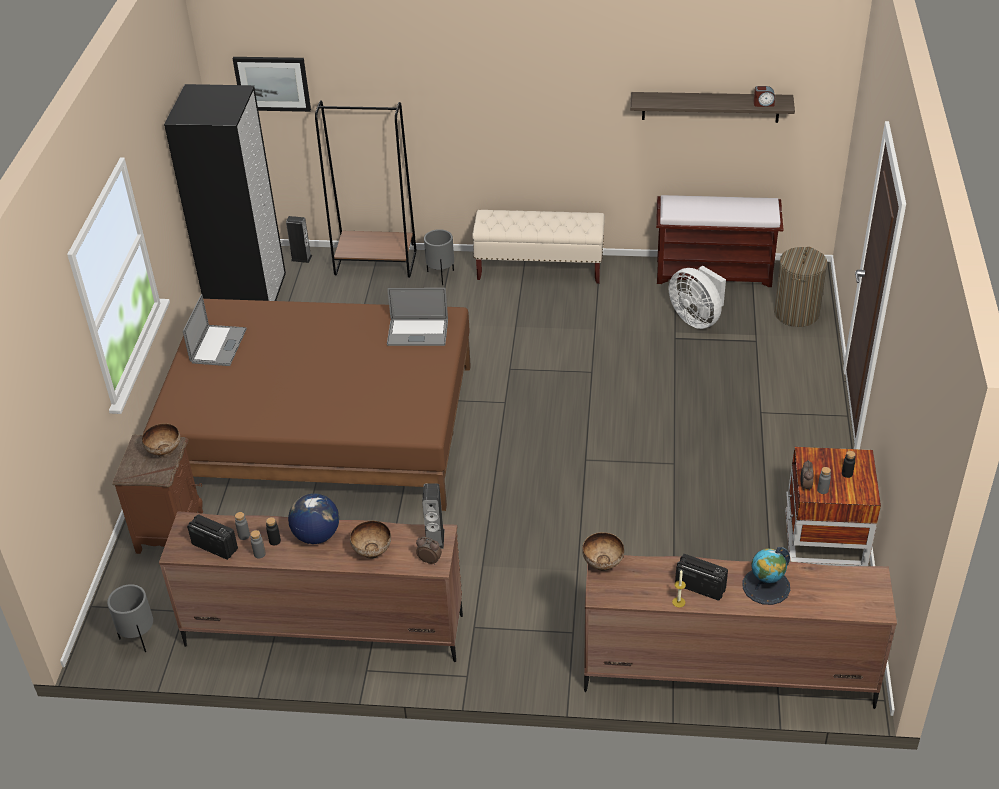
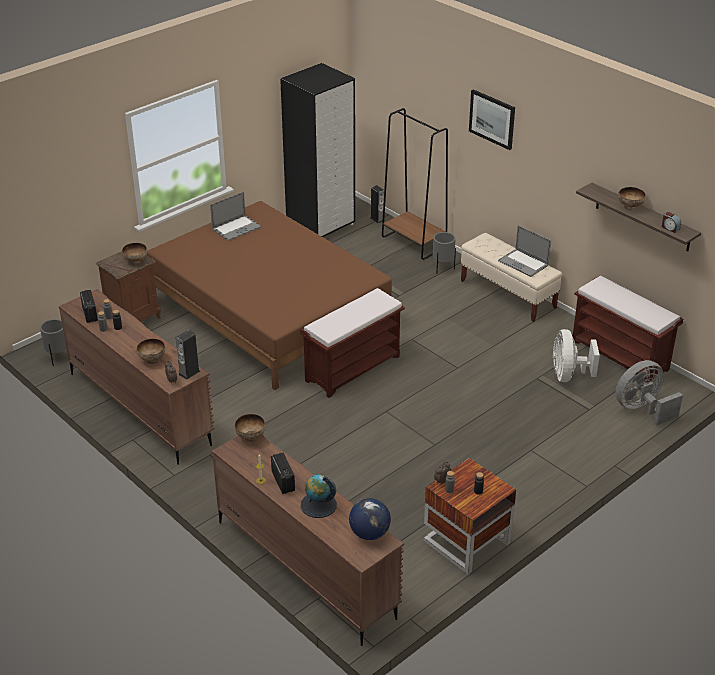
camera: 40 degrees right, 5 degrees down
picture [232,57,311,112] -> picture moved to [469,89,515,150]
globe [288,493,339,544] -> globe moved to [349,498,391,540]
laptop [387,288,448,346] -> laptop moved to [498,225,551,277]
laundry basket [774,247,828,327] -> grey fan [615,360,683,425]
none -> brown bench [300,288,405,398]
none -> bowl [618,187,646,210]

